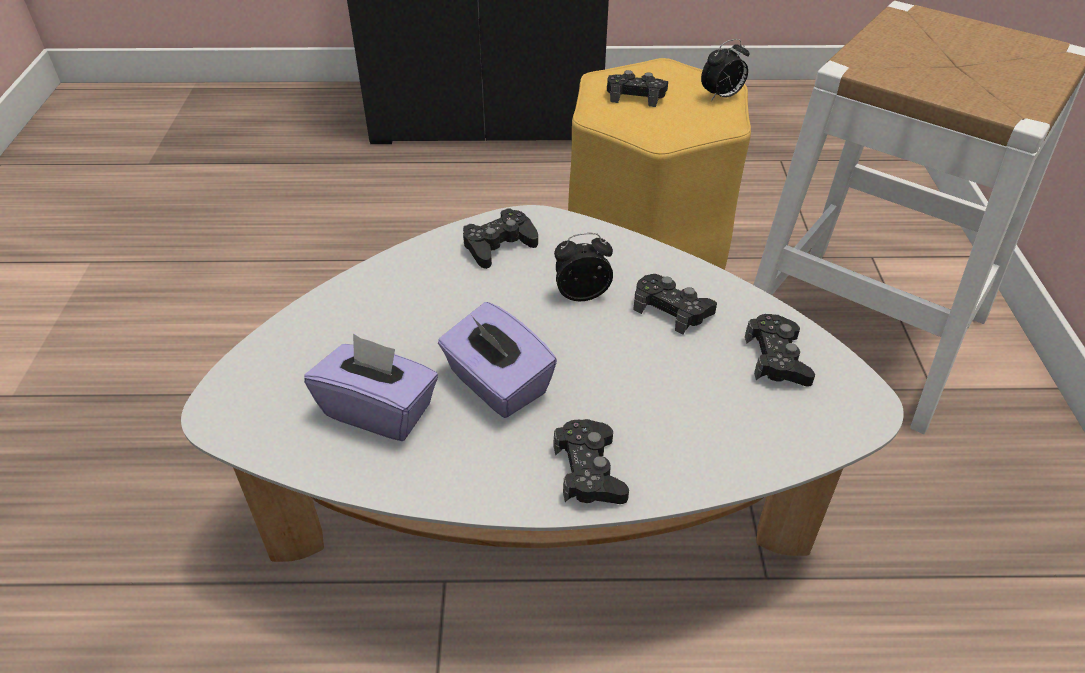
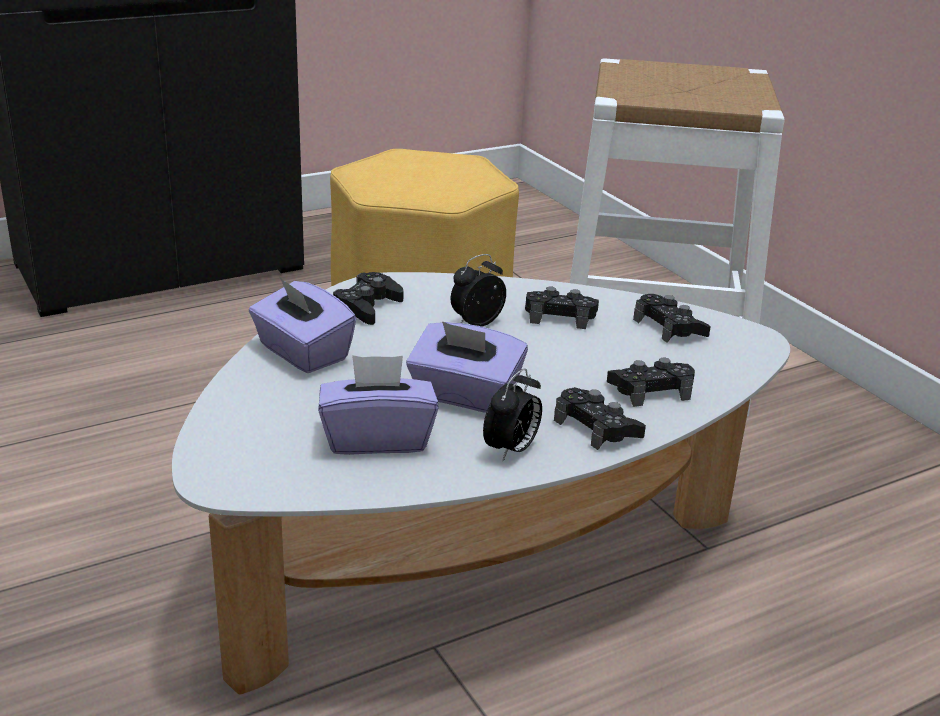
camera: 30 degrees left, 15 degrees down
black game controller [607,70,668,107] -> black game controller moved to [607,358,695,407]
alarm clock [701,39,749,101] -> alarm clock moved to [483,368,542,461]
none -> purple tissue box [249,277,356,373]

